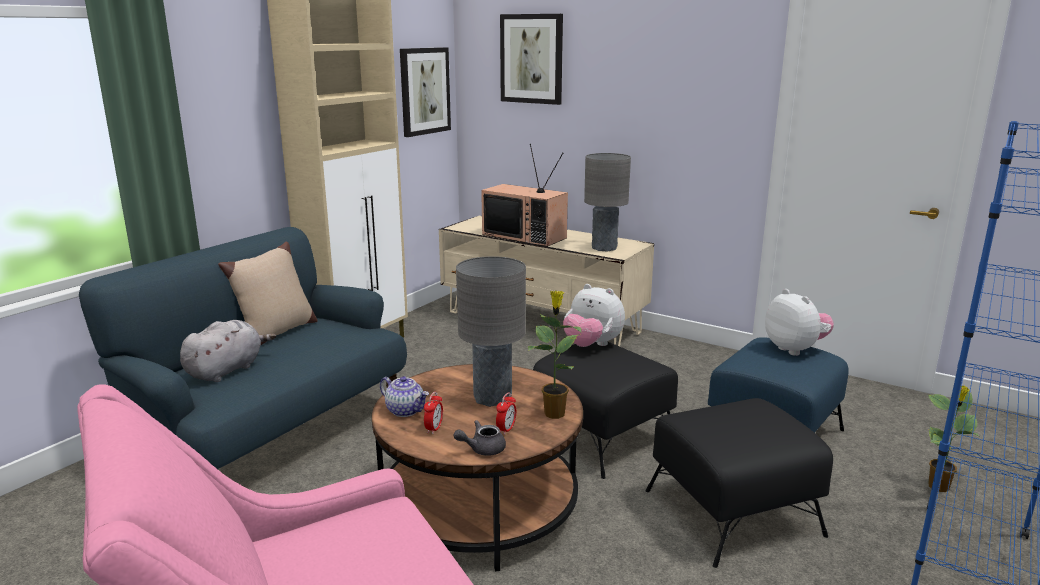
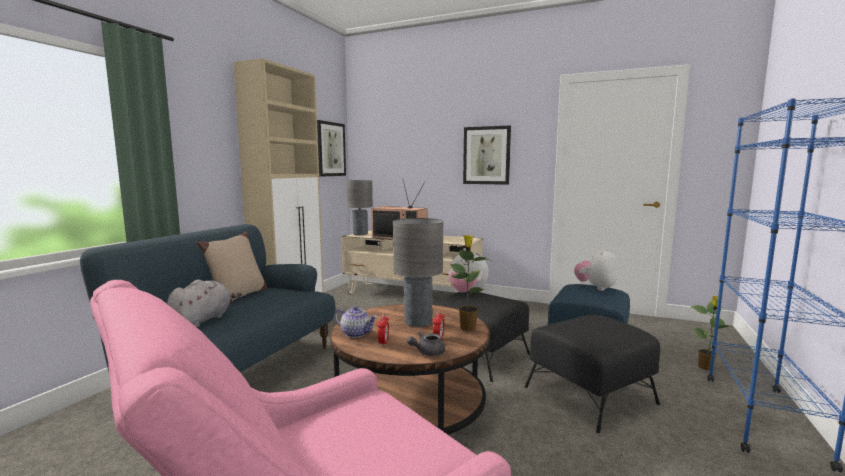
camera: 10 degrees left, 10 degrees down
picture [500,14,563,105] -> picture moved to [463,126,511,185]
grey table lamp [584,153,631,252] -> grey table lamp moved to [346,180,373,235]
plush toy [765,289,834,356] -> plush toy turned 105 degrees counterclockwise [574,248,618,291]

